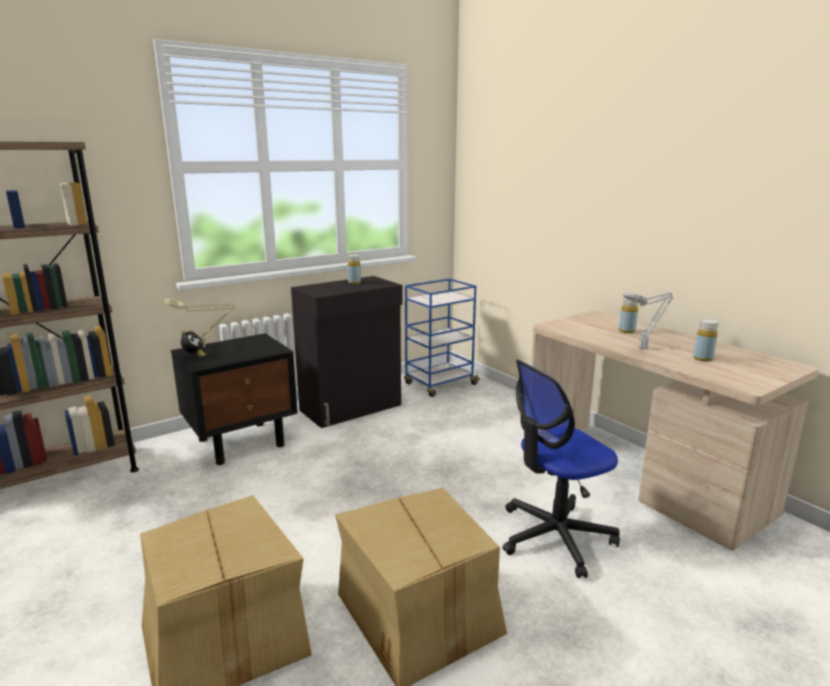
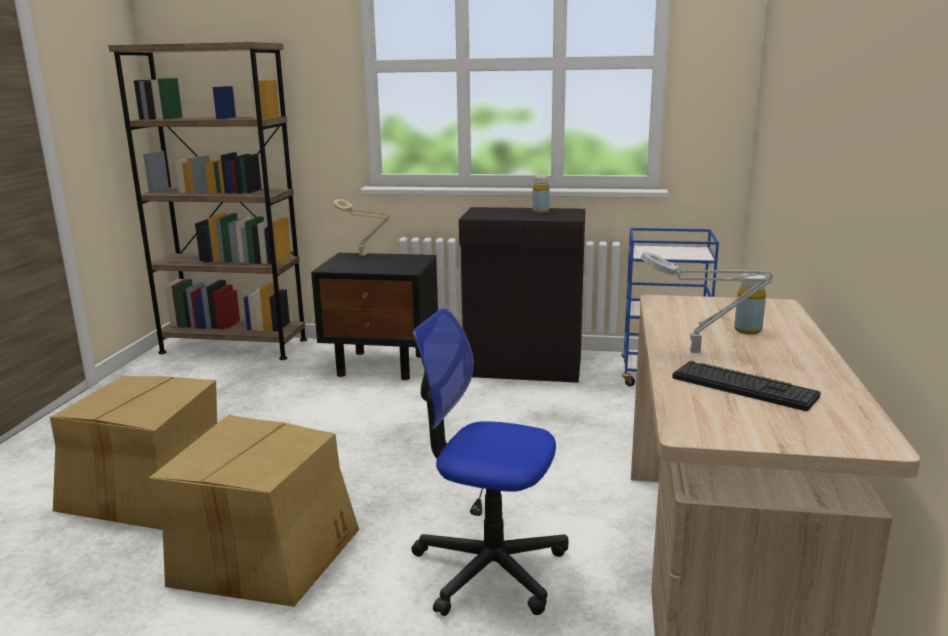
camera: 45 degrees right, 0 degrees up
alarm clock [181,330,206,358] -> none
yellow bottle [693,319,718,362] -> keyboard [672,361,821,411]

